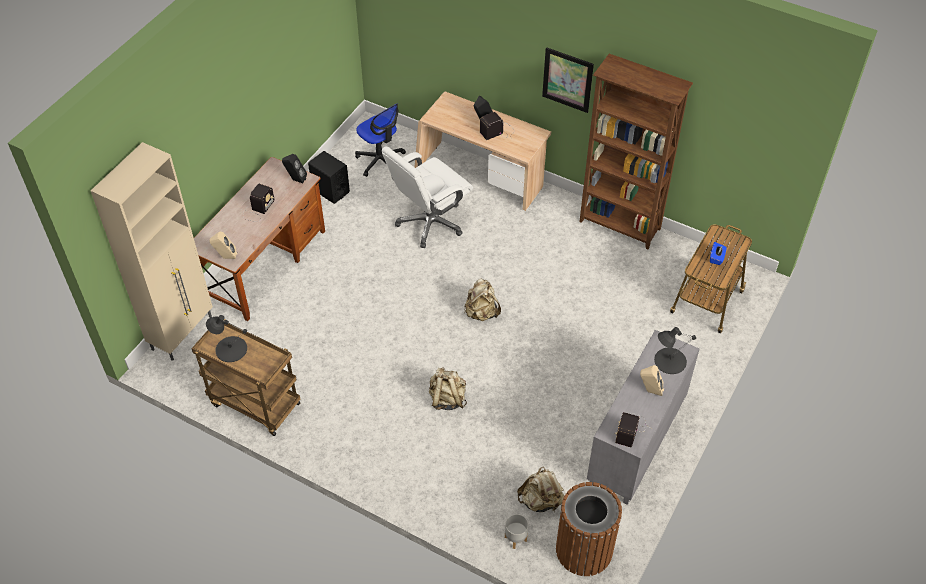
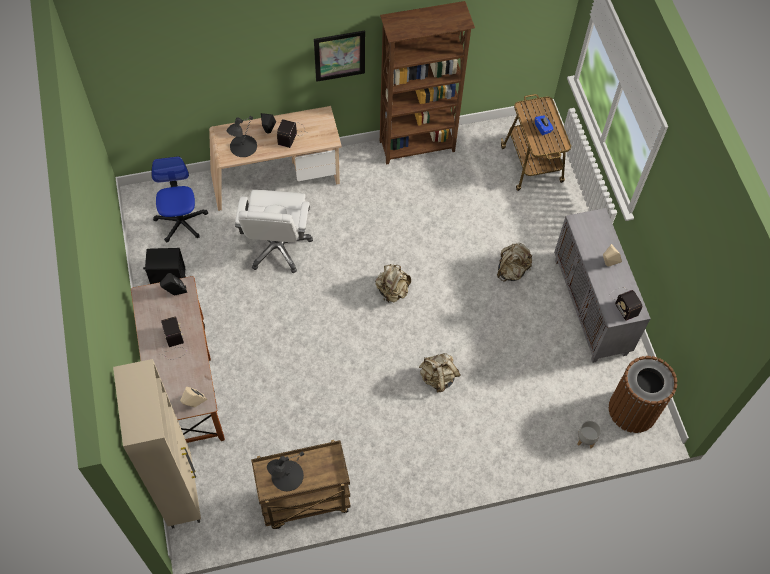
camera: 45 degrees left, 10 degrees up
office chair [355,103,406,177] -> office chair turned 105 degrees counterclockwise [151,156,208,242]
beige backpack [517,467,564,512] -> beige backpack moved to [497,243,533,282]
black table lamp [654,327,696,374] -> black table lamp moved to [227,116,257,157]

